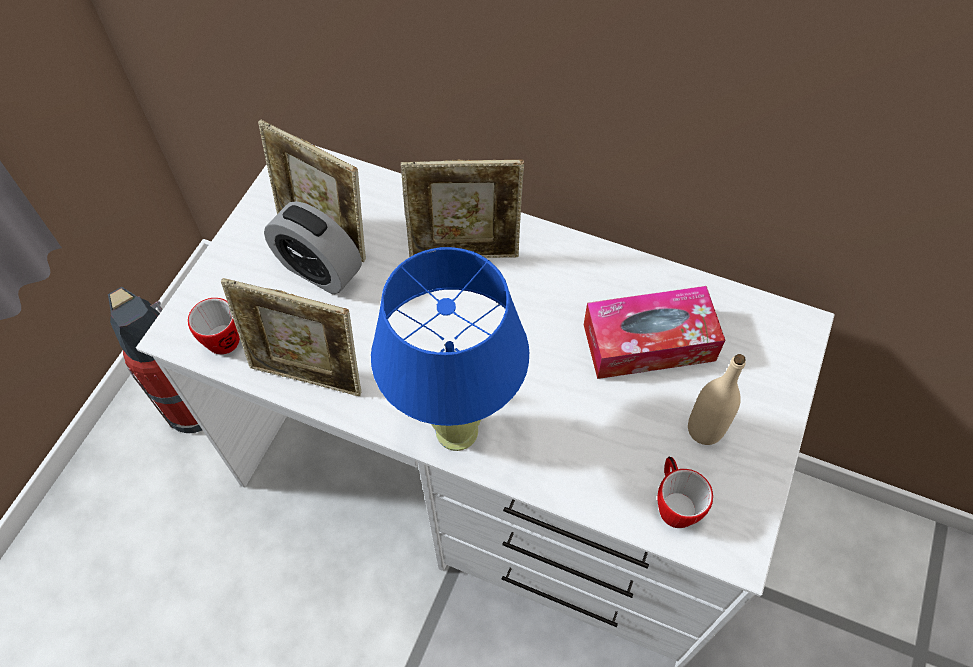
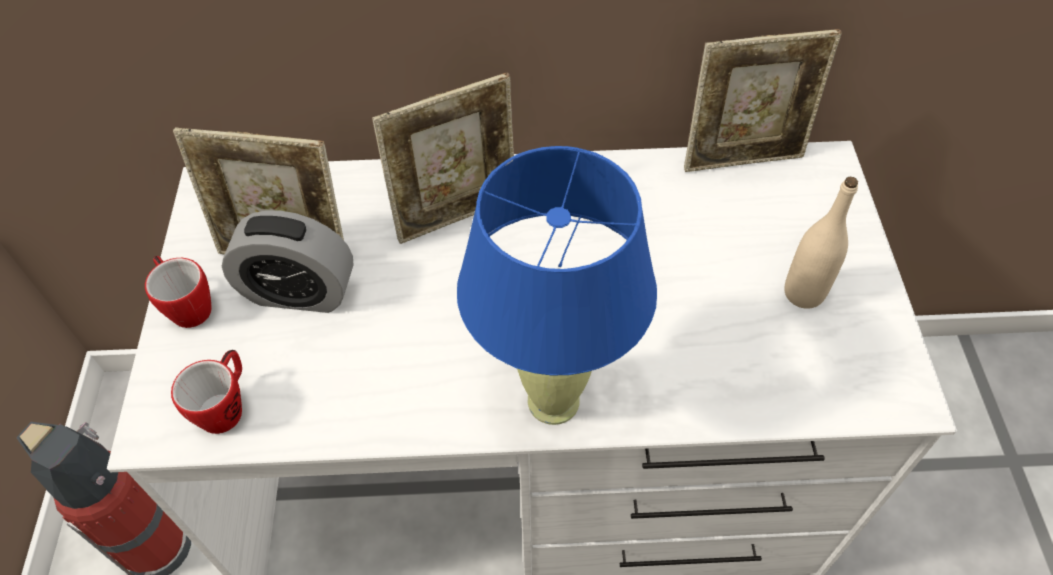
camera: 25 degrees left, 5 degrees down
picture frame [221,278,361,396] -> picture frame moved to [684,29,842,172]
tissue box [584,286,725,379] -> none
mug [657,457,713,528] -> mug moved to [145,256,212,328]

